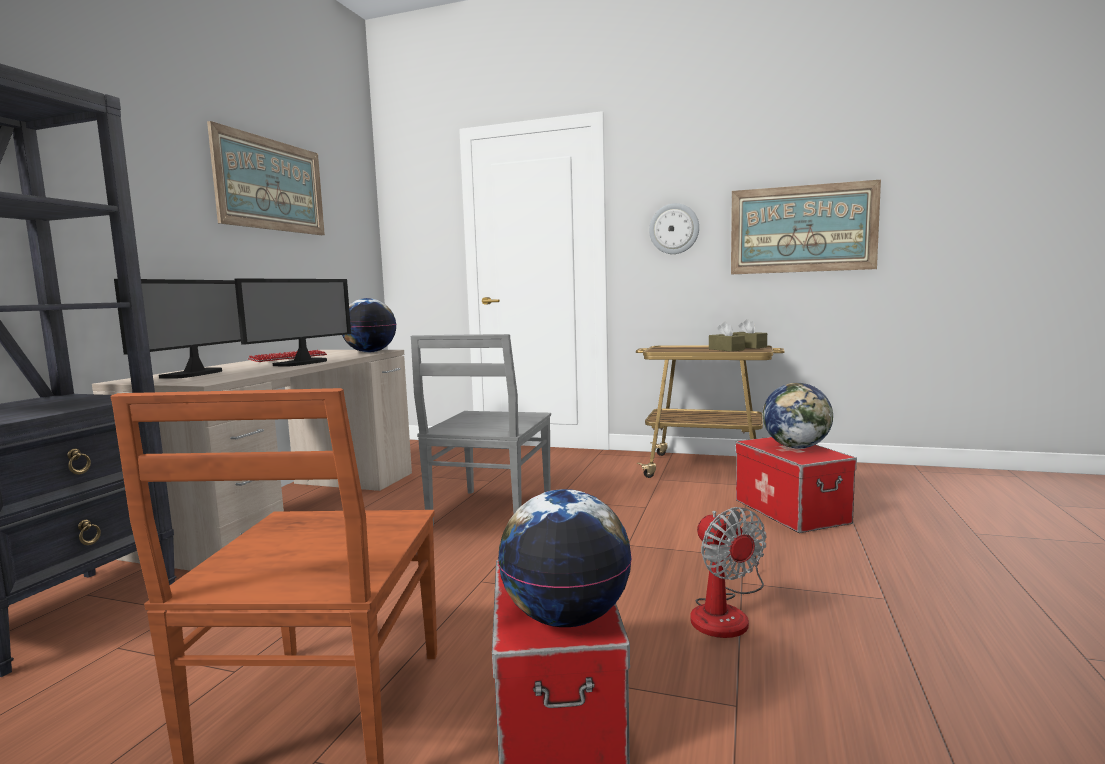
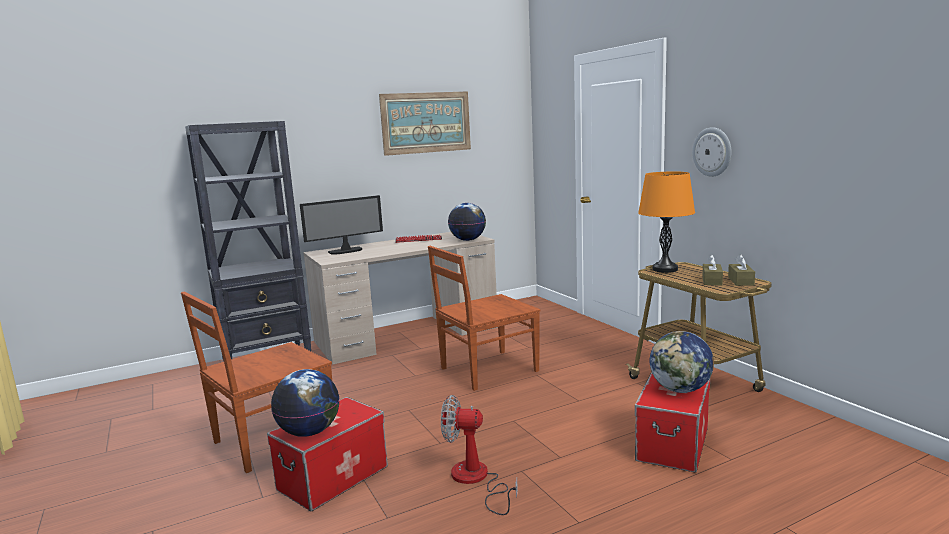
camera: 45 degrees right, 5 degrees up
monitor [234,279,351,367] -> none
grey chair [410,334,551,526] -> brown chair [428,246,540,391]
fan [690,507,767,638] -> fan turned 75 degrees clockwise [441,395,518,515]
picture [731,180,881,274] -> none
none -> orange table lamp [638,171,695,273]

